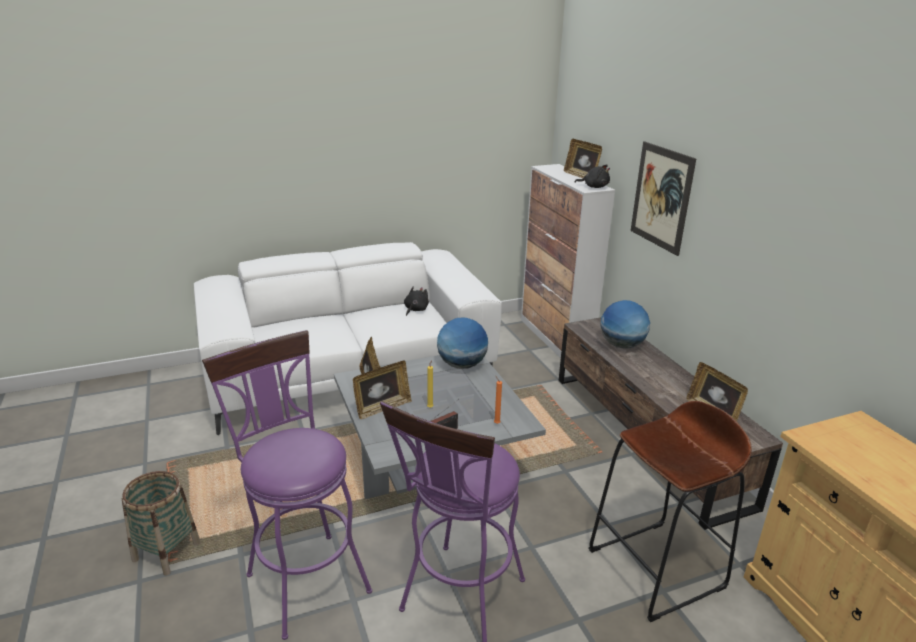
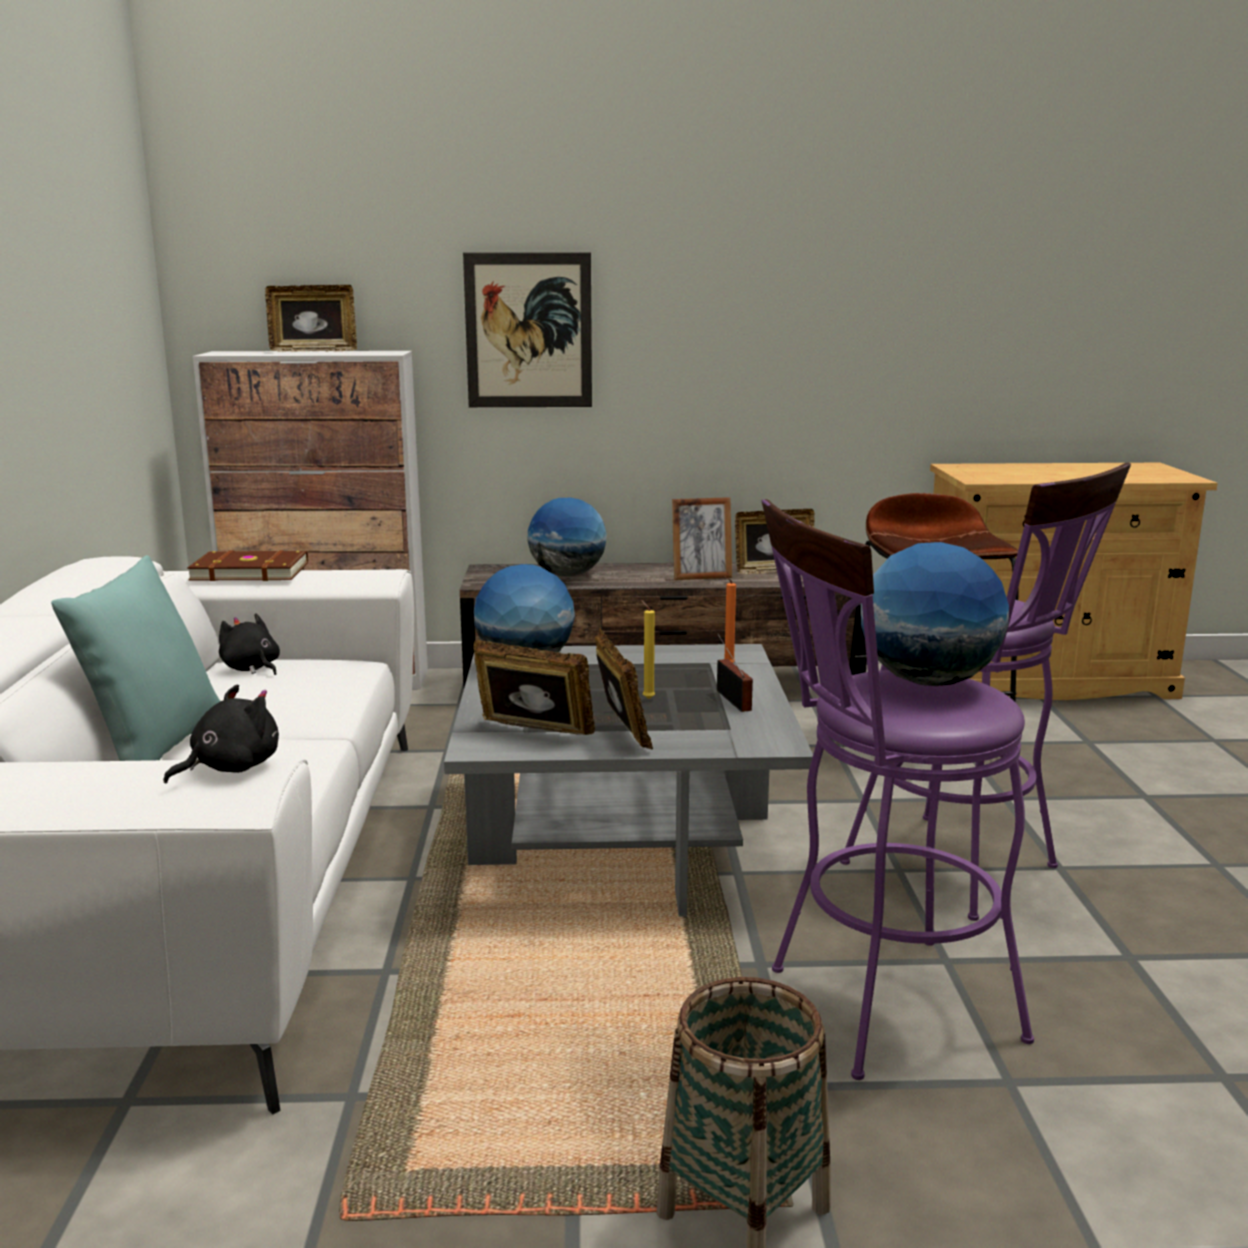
camera: 70 degrees left, 10 degrees down
black plush toy [574,165,610,188] -> black plush toy moved to [163,684,279,783]
none -> turquoise pillow [51,555,220,761]
none -> brown book [187,550,308,581]
none -> picture frame [672,497,732,580]
none -> globe [861,542,1009,686]

